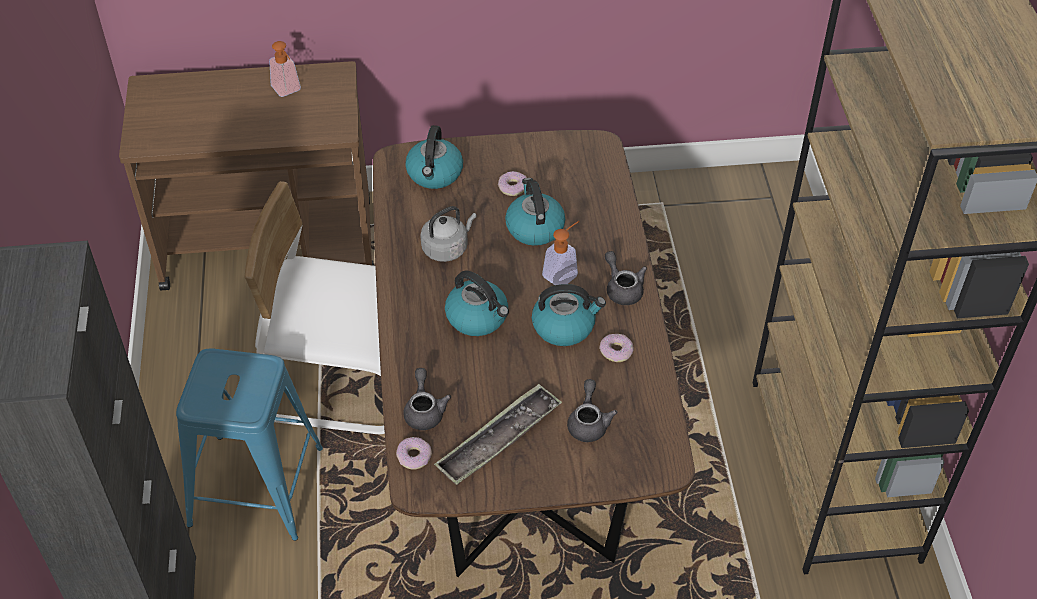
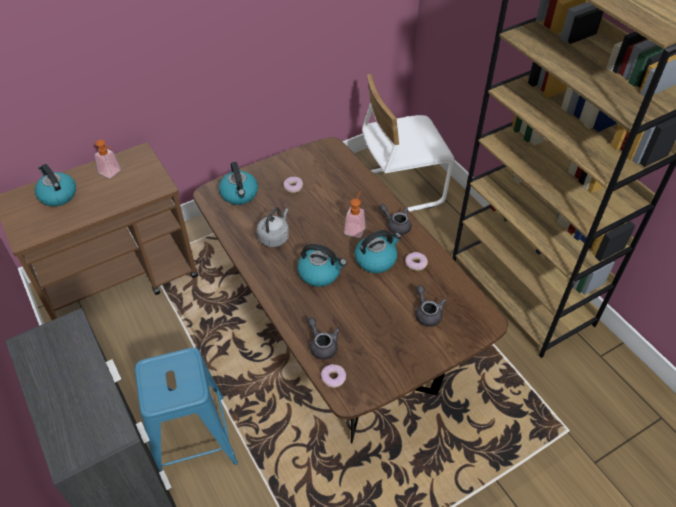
camera: 25 degrees left, 0 degrees up
white chair [244,181,385,434] -> white chair moved to [362,74,455,212]
tray [434,384,562,485] -> none
kettle [505,178,565,246] -> kettle moved to [35,164,76,206]

